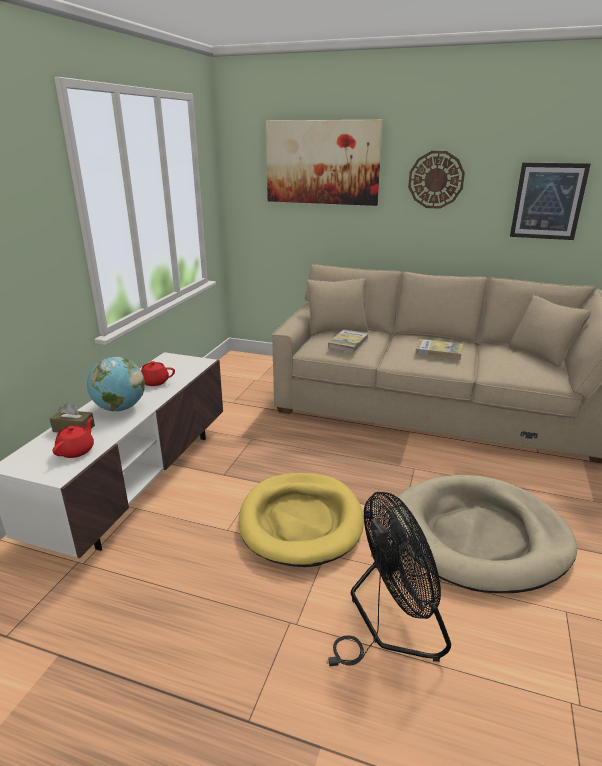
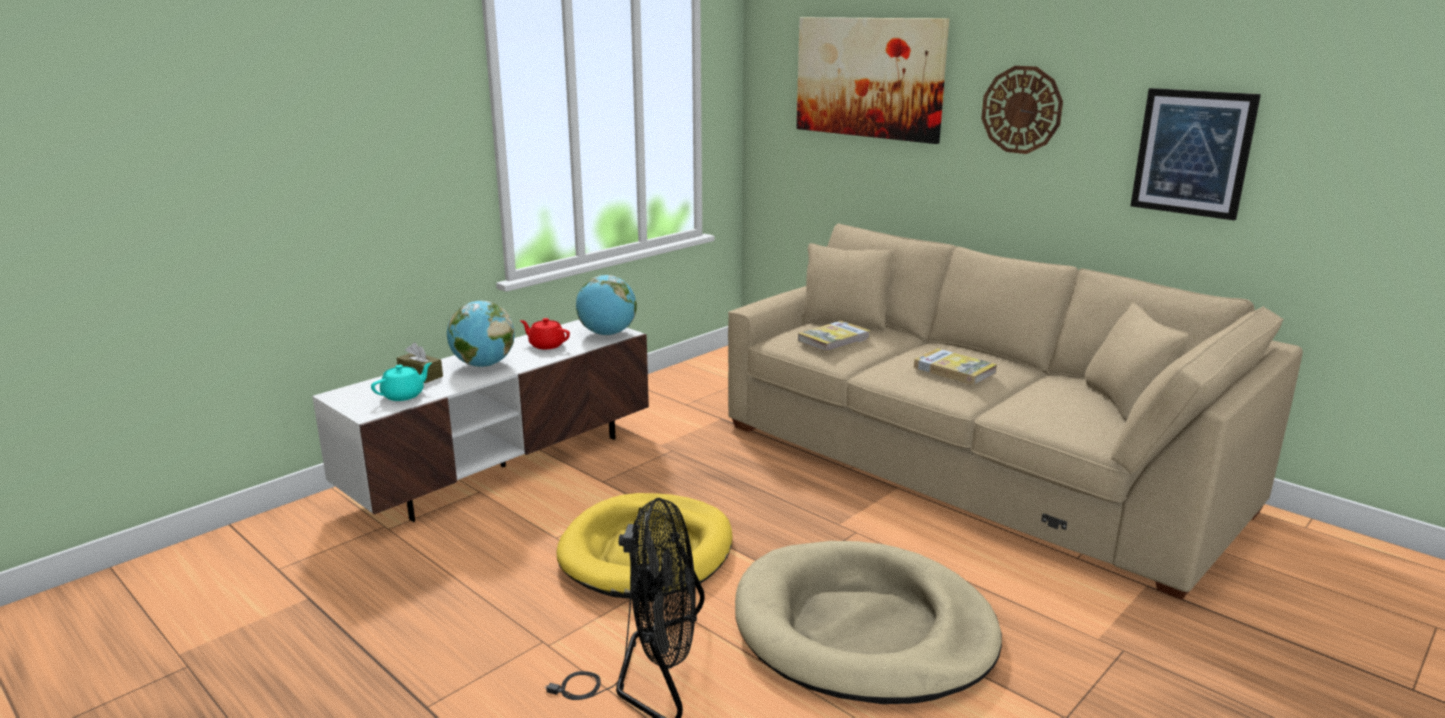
camera: 25 degrees right, 5 degrees down
red teapot [52,417,94,458] -> turquoise teapot [371,363,432,401]
none -> globe [576,275,637,335]

